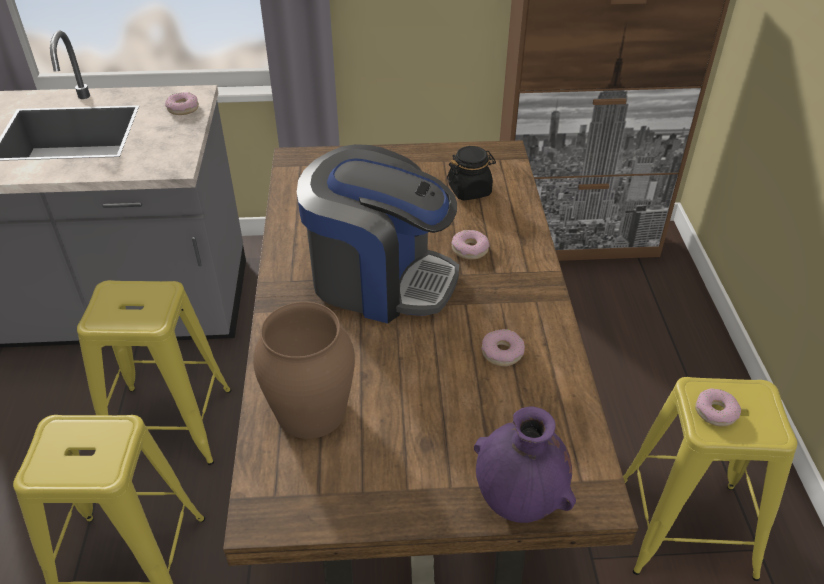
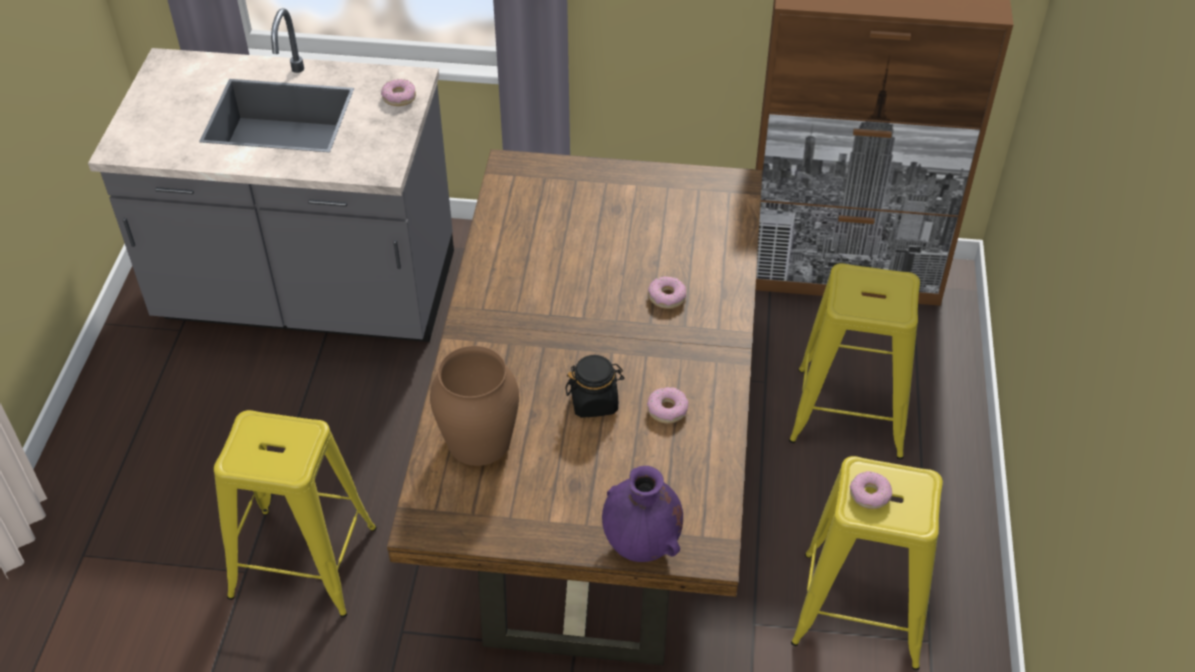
camera: 10 degrees right, 5 degrees up
yellow stool [77,280,231,465] -> yellow stool moved to [789,263,920,459]
coffee machine [297,144,459,323] -> none
black jar [447,146,496,201] -> black jar moved to [565,355,624,418]

